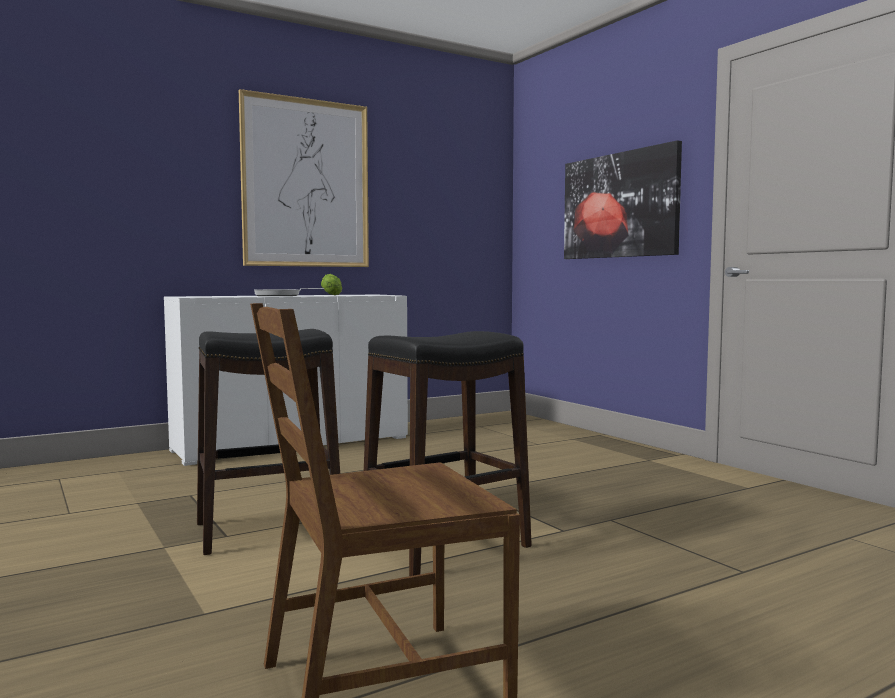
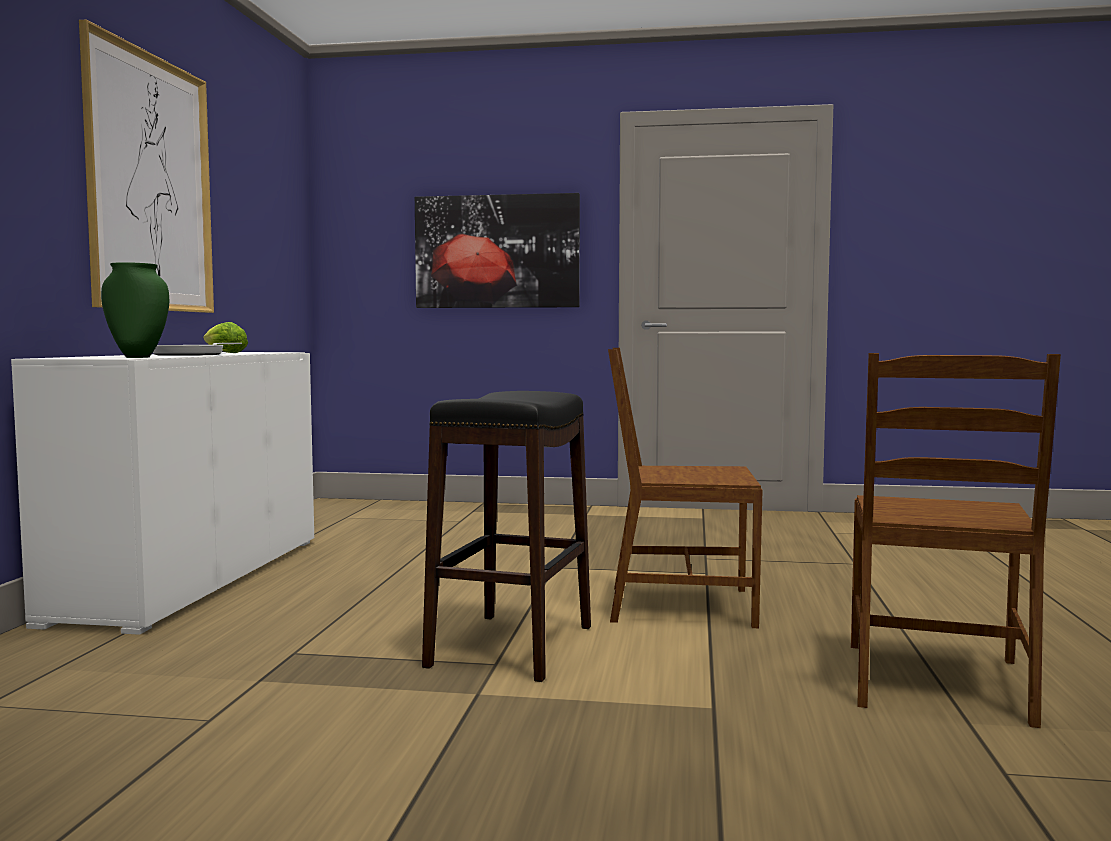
camera: 50 degrees left, 0 degrees up
black stool [364,331,532,576] -> brown chair [608,348,763,628]
none -> green vase [101,262,169,358]

